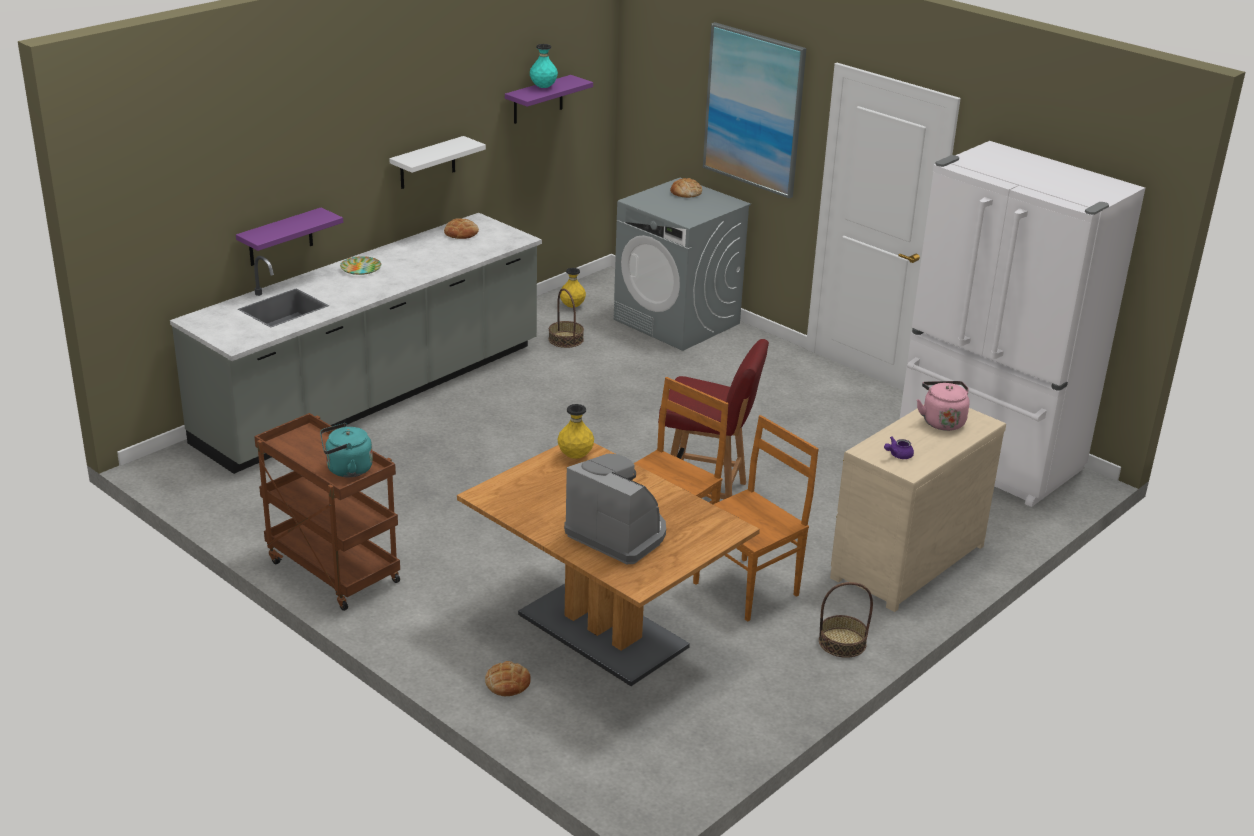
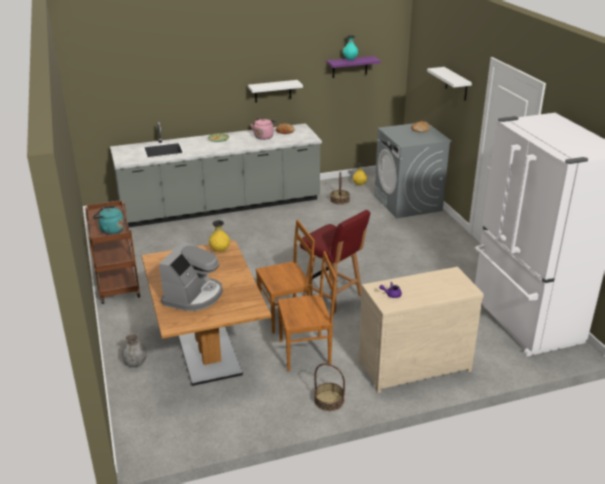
camera: 30 degrees right, 0 degrees up
purple shelf [236,208,343,266] -> none
bread [485,661,531,696] -> grey vase [122,333,147,367]
coffee machine [564,454,666,564] -> coffee machine turned 45 degrees clockwise [159,241,223,311]
picture [703,22,807,198] -> white shelf [427,67,472,101]
pink kettle [917,381,970,431] -> pink kettle moved to [251,118,276,140]

